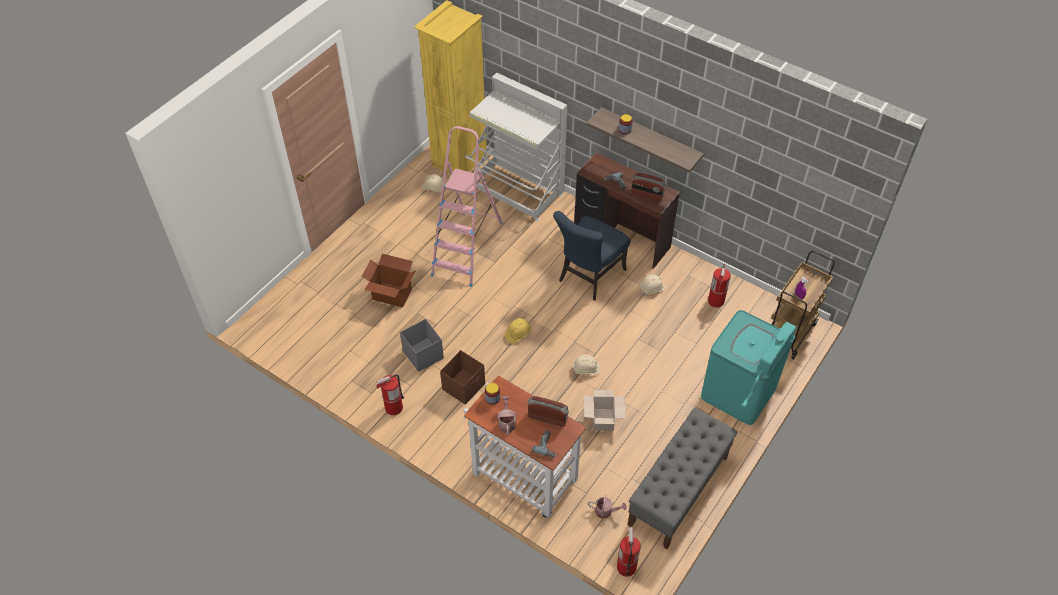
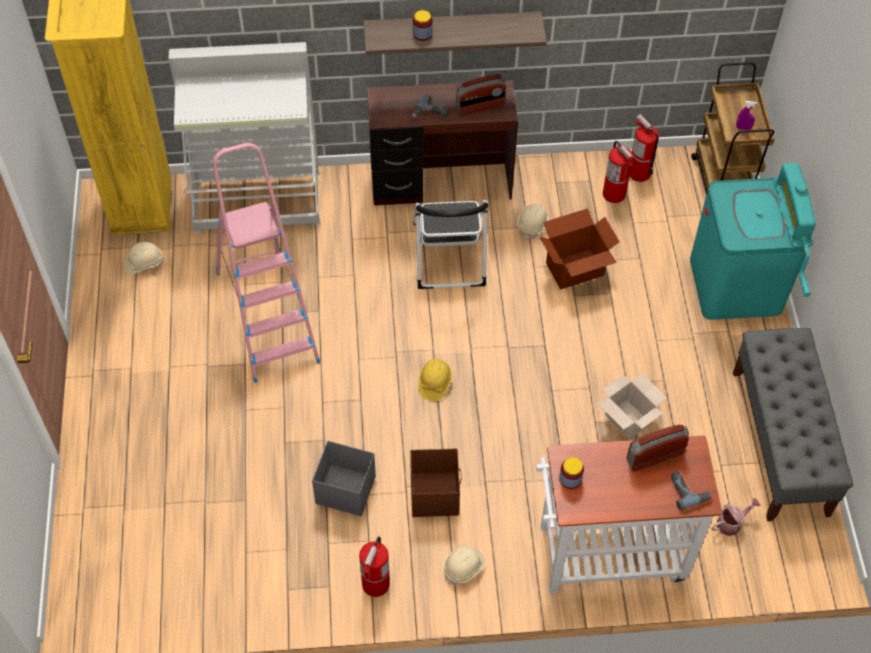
camera: 40 degrees left, 5 degrees up
cardboard box [362,254,415,308] -> cardboard box moved to [540,208,620,289]
watering can [497,396,517,435] -> none
blue chair [553,211,631,300] -> step ladder [413,200,488,289]
beige hard hat [572,354,601,375] -> beige hard hat moved to [443,546,486,585]
fire extinguisher [617,527,641,576] -> fire extinguisher moved to [630,114,659,182]

